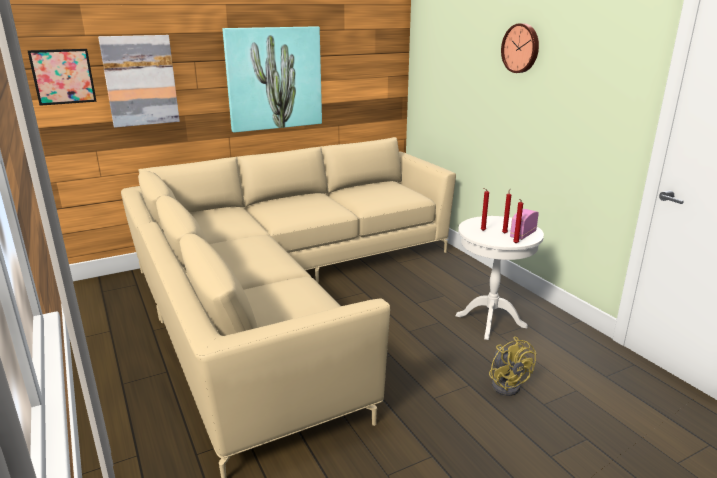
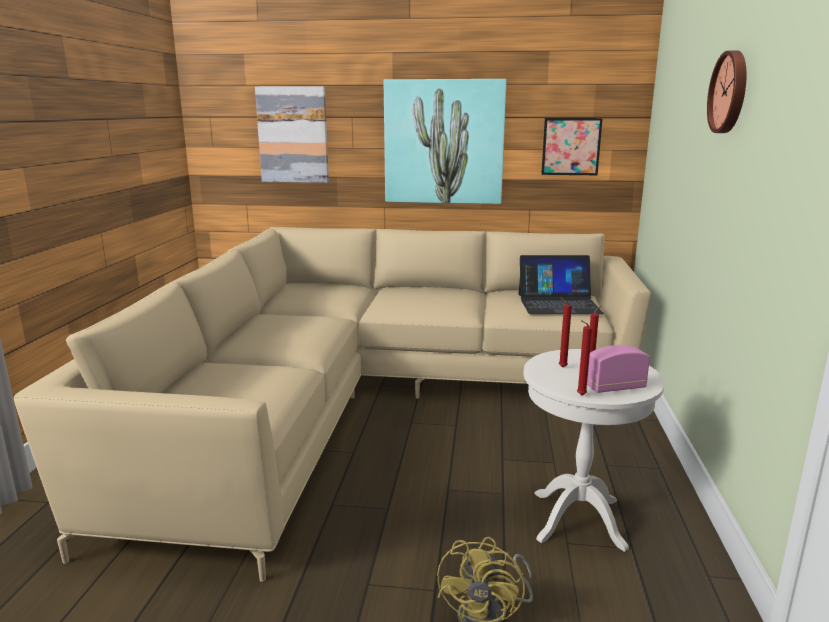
camera: 35 degrees right, 5 degrees down
picture [28,49,97,106] -> picture moved to [541,118,603,175]
none -> laptop [519,255,604,314]

